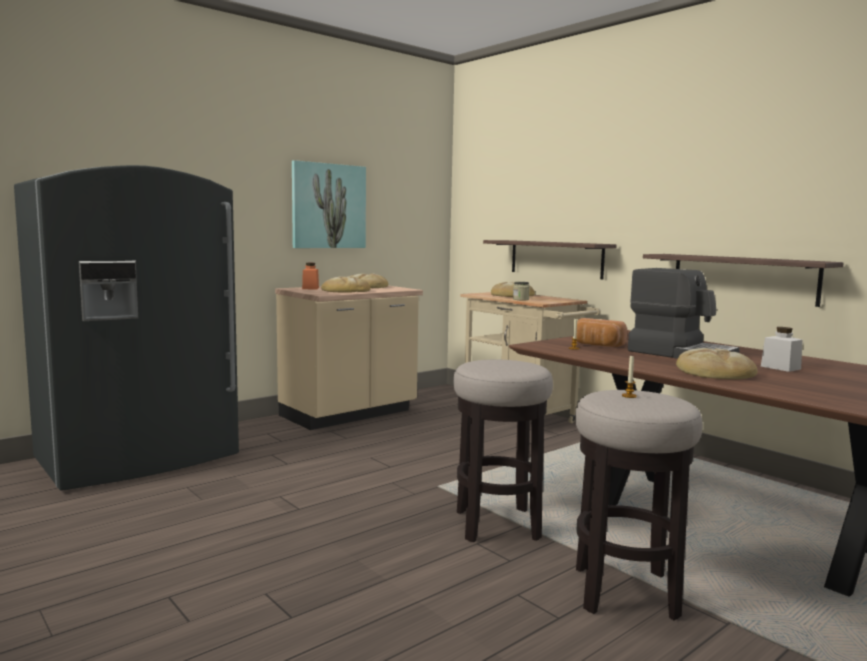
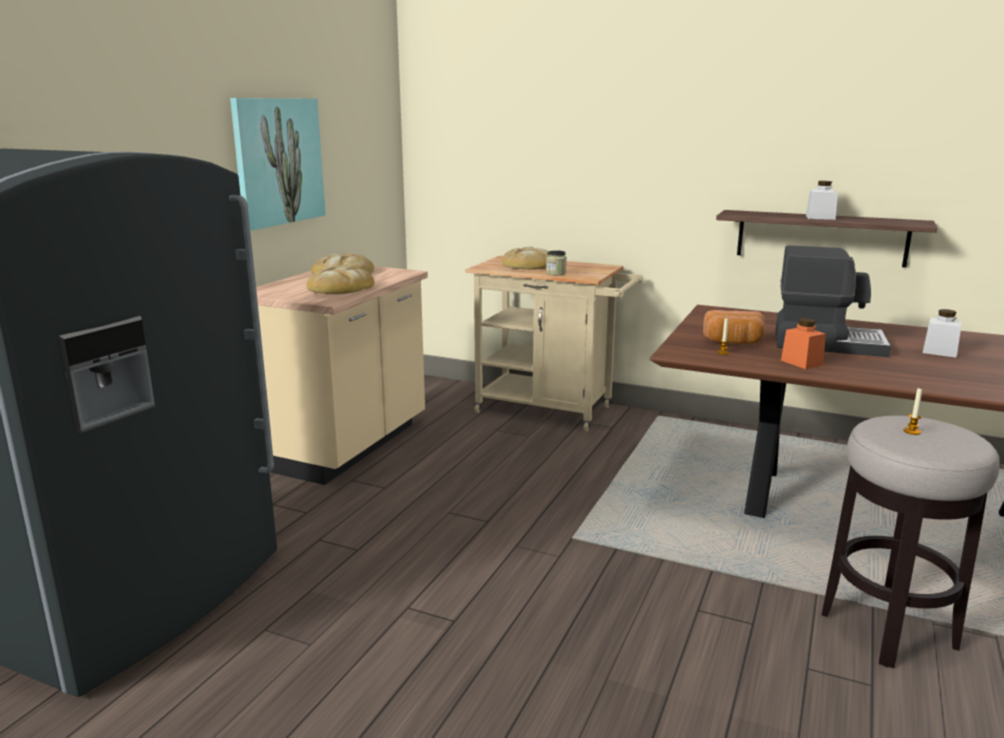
camera: 25 degrees left, 10 degrees up
orange jar [302,263,319,289] -> orange jar moved to [781,318,826,369]
stool [453,360,553,542] -> none
shelf [483,240,617,280] -> none
bread [676,348,757,379] -> none
none -> white jar [806,181,838,220]

